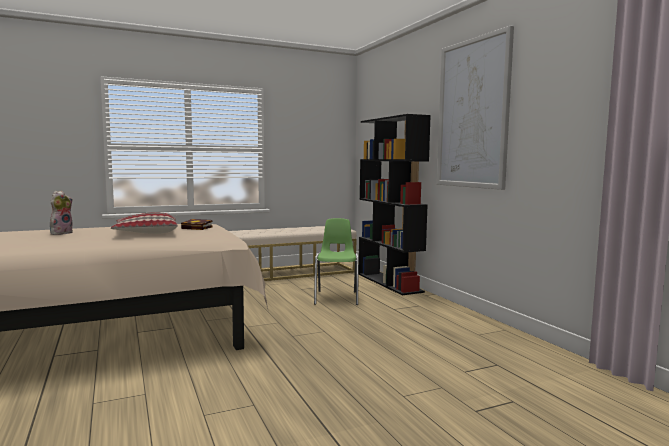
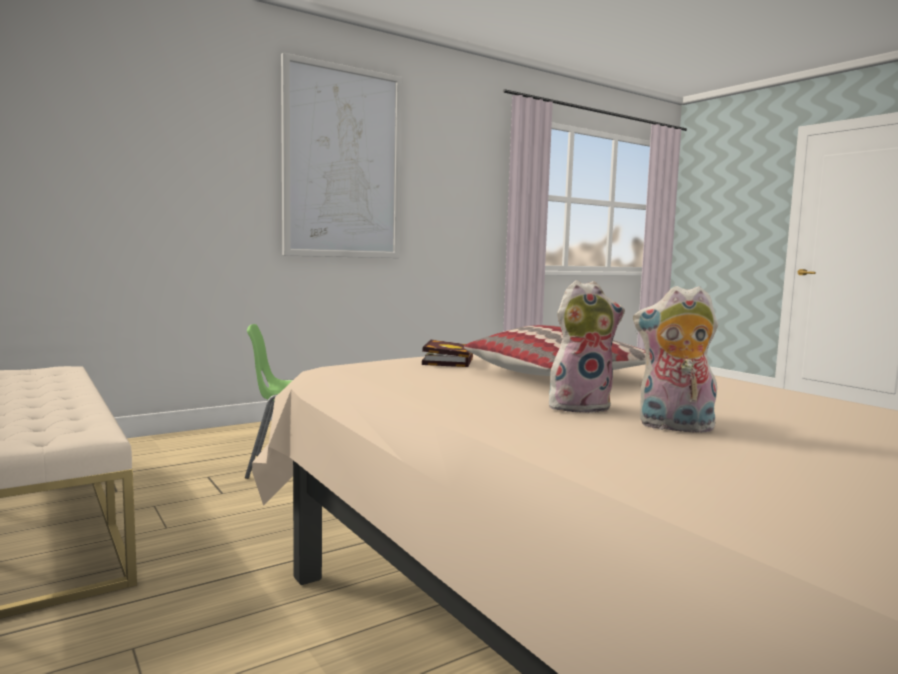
camera: 100 degrees left, 0 degrees up
black bookcase [358,114,431,295] -> none
none -> plush toy [549,280,625,413]

